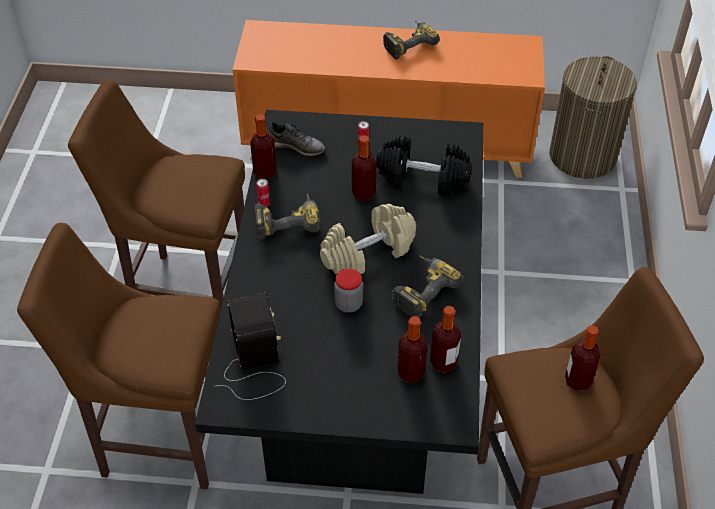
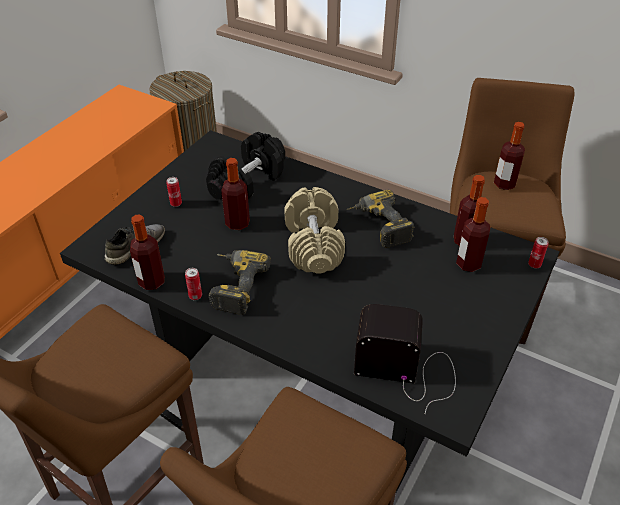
camera: 65 degrees left, 5 degrees down
jar [334,269,363,313] -> none
power drill [383,20,440,59] -> none
none -> can [528,237,549,268]

